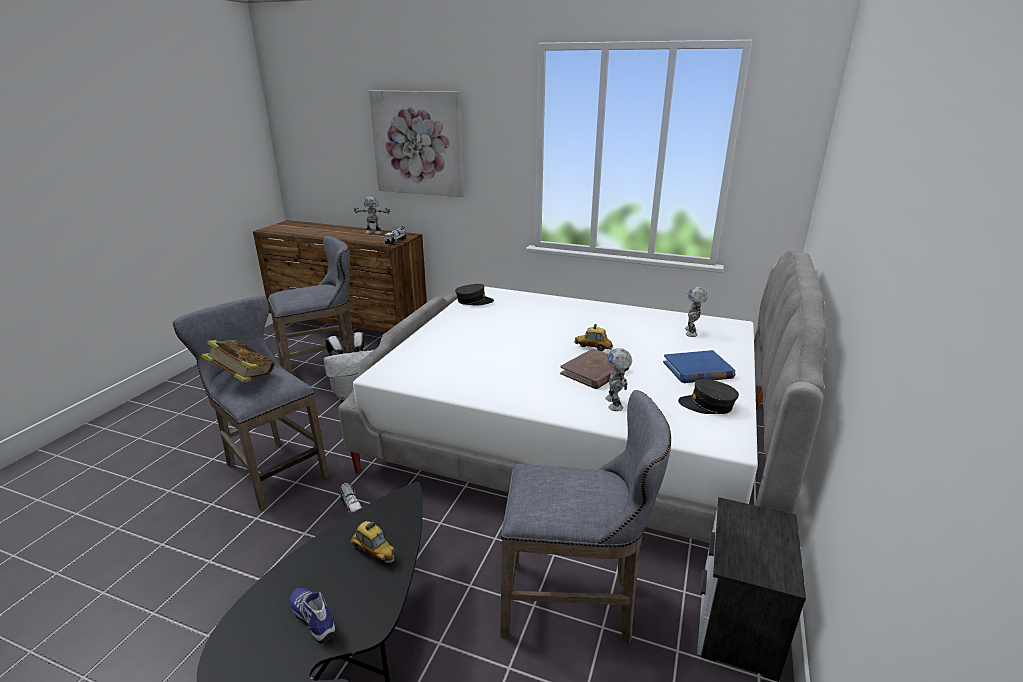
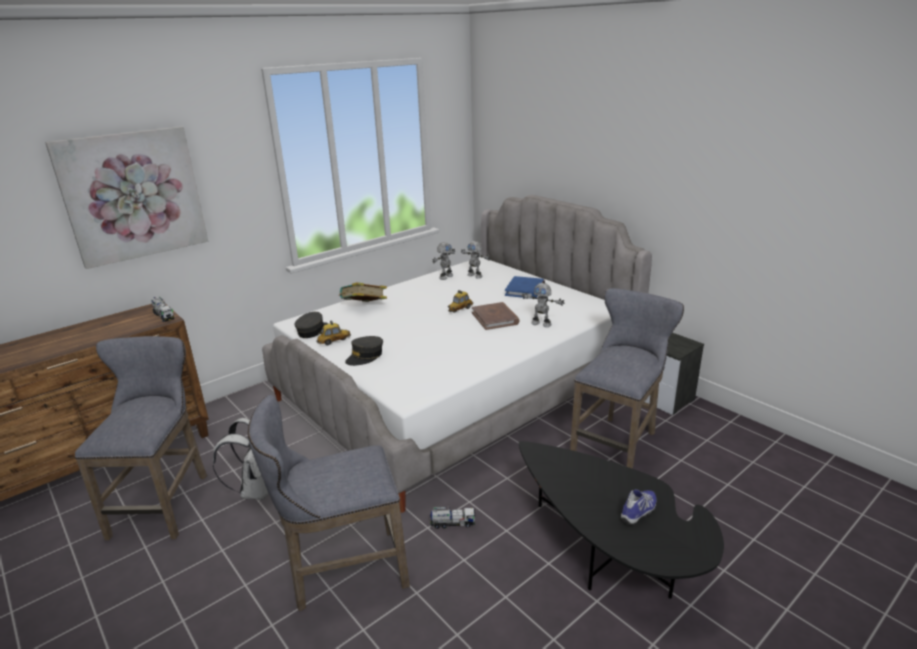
camera: 60 degrees left, 0 degrees up
book [201,340,275,383] -> book moved to [339,282,387,302]
shoe [289,588,336,644] -> shoe turned 150 degrees clockwise [620,490,657,526]
toy car [350,521,395,563] -> toy car moved to [316,321,351,345]
toy robot [354,197,390,234] -> toy robot moved to [432,242,455,280]
grey cap [678,379,739,414] -> grey cap moved to [345,336,383,366]

